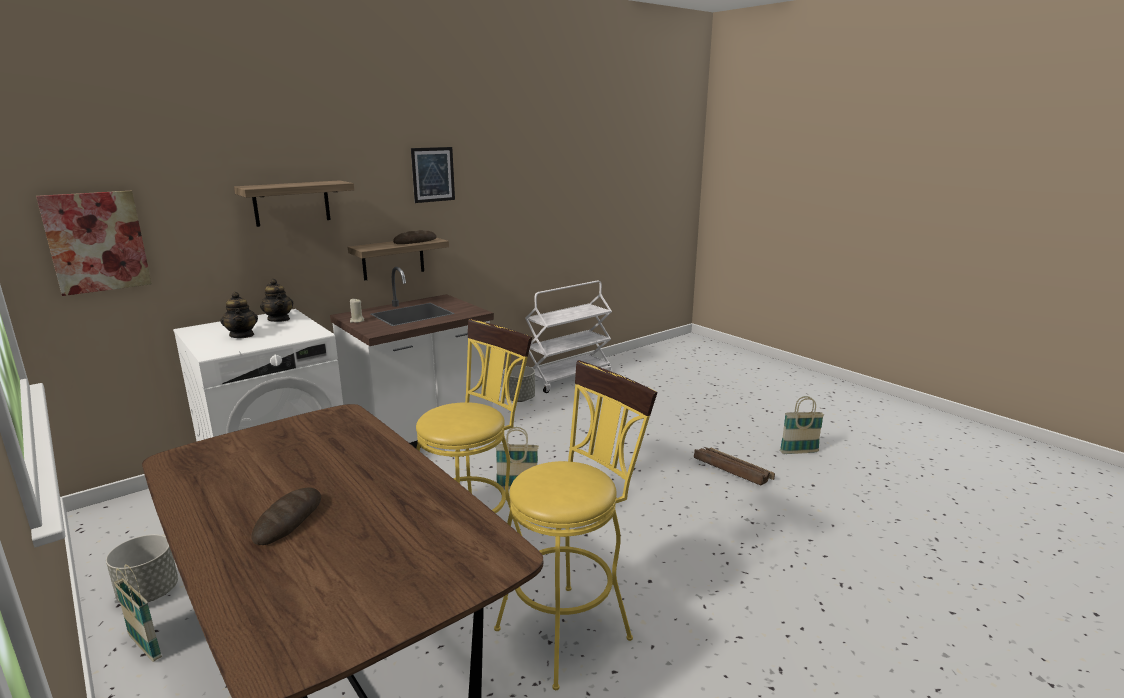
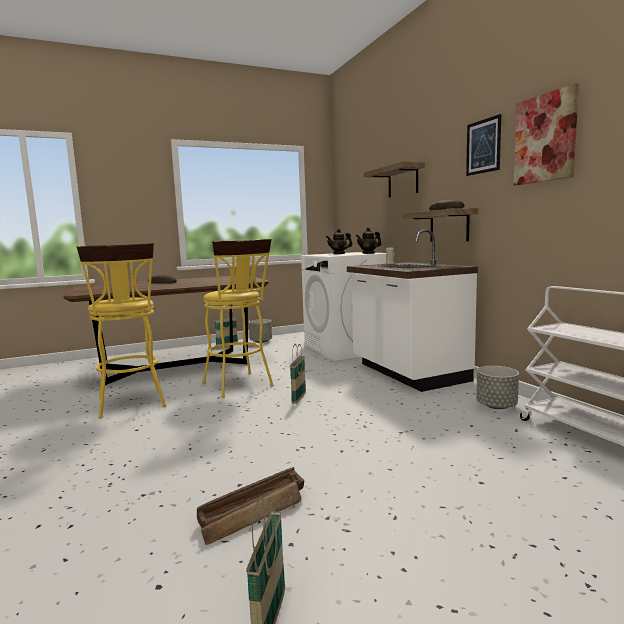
camera: 105 degrees right, 10 degrees down
picture [36,191,152,296] -> picture moved to [514,83,579,185]

